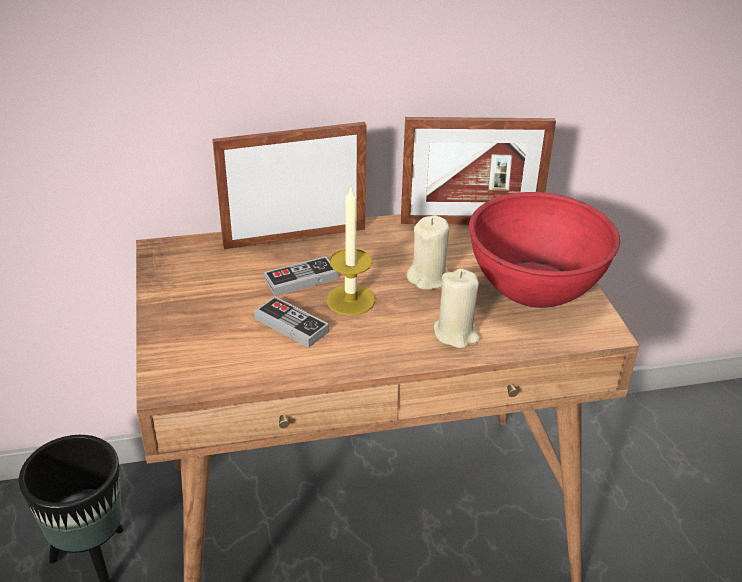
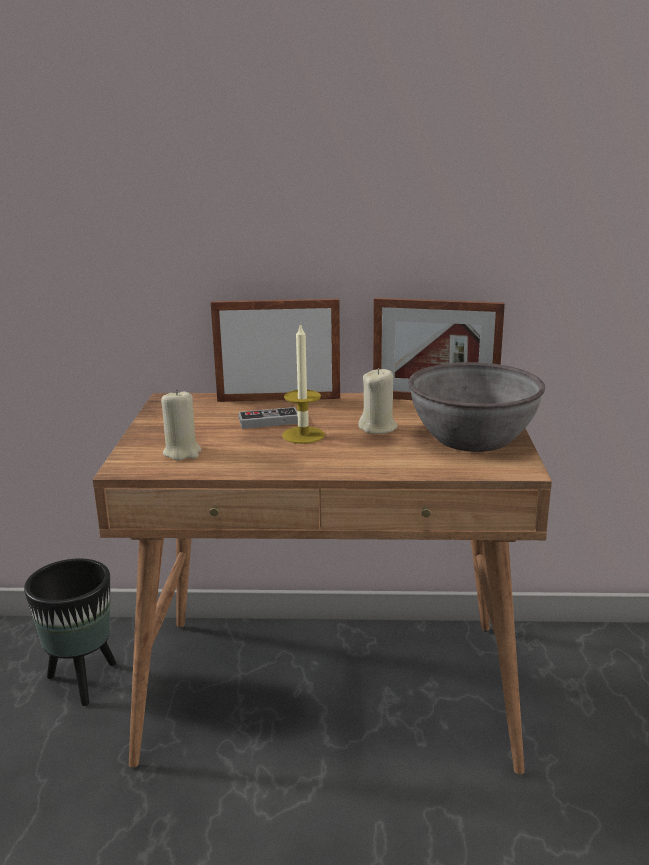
camera: 15 degrees right, 15 degrees down
game controller [254,296,329,348] -> none
beige candle [434,269,480,348] -> beige candle moved to [161,389,201,460]
red bowl [469,192,620,308] -> grey bowl [408,362,545,452]

